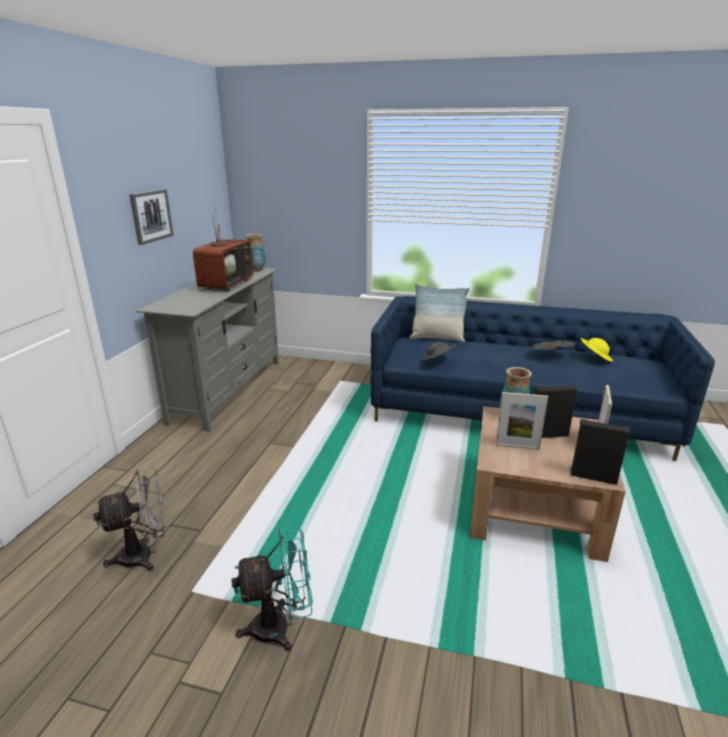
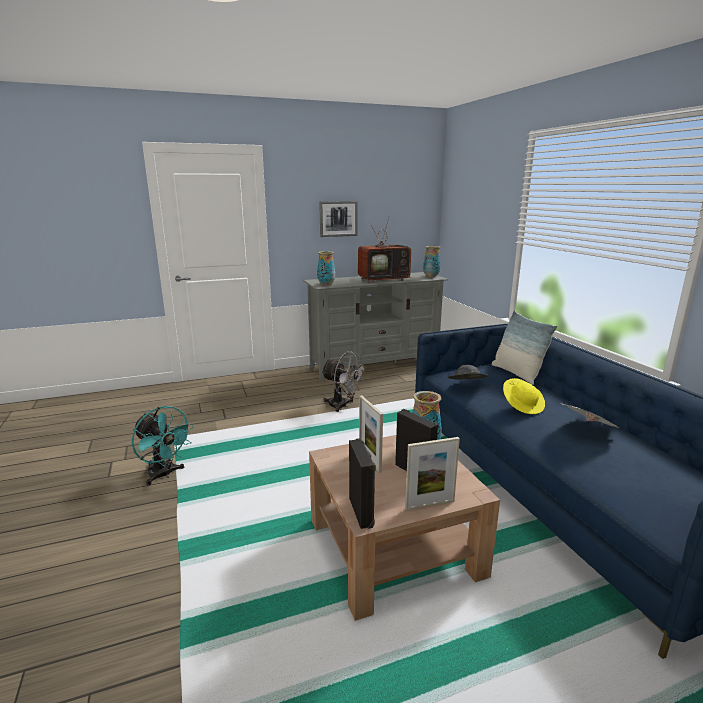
camera: 55 degrees right, 5 degrees down
grey fan [93,467,167,571] -> grey fan moved to [321,351,366,412]
yellow hat [581,338,613,362] -> yellow hat moved to [503,378,545,414]
none -> vase [317,251,335,286]

